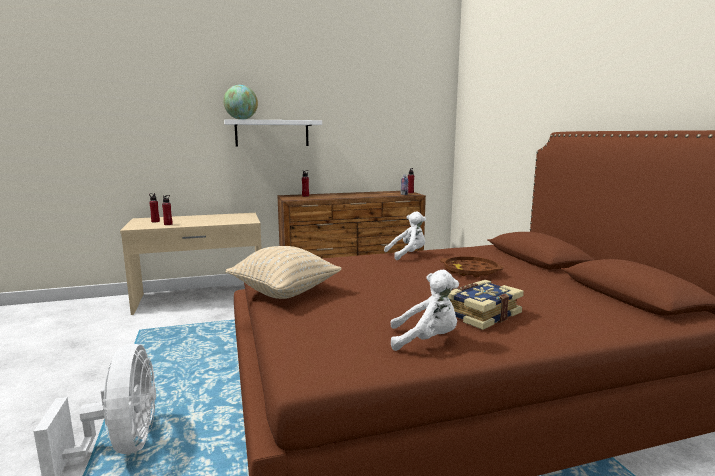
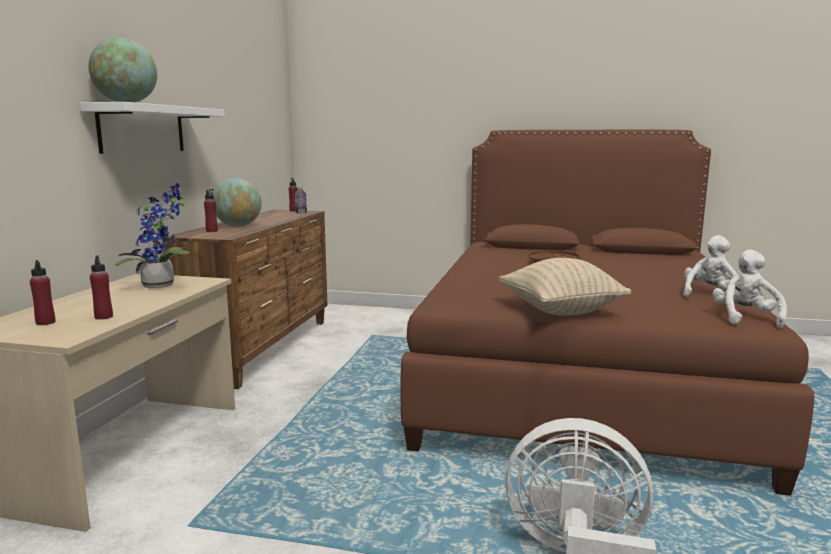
camera: 60 degrees left, 0 degrees up
white plush toy [384,211,426,260] -> white plush toy moved to [712,249,787,329]
book [448,280,524,330] -> none
none -> potted plant [115,183,189,288]
none -> globe [213,178,261,227]

